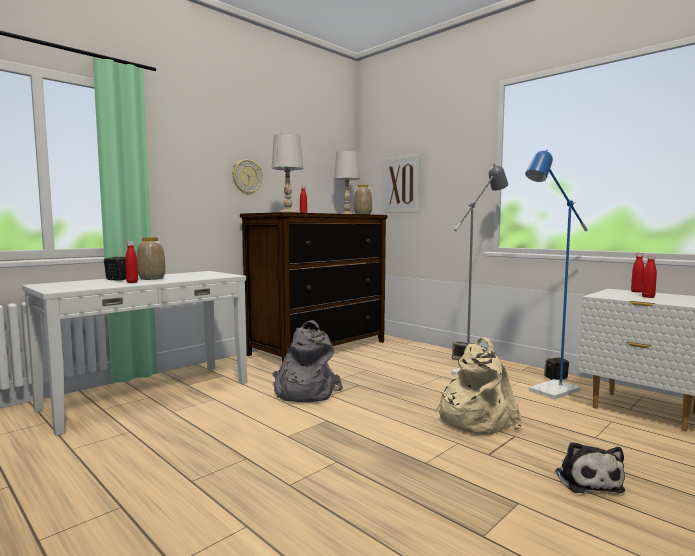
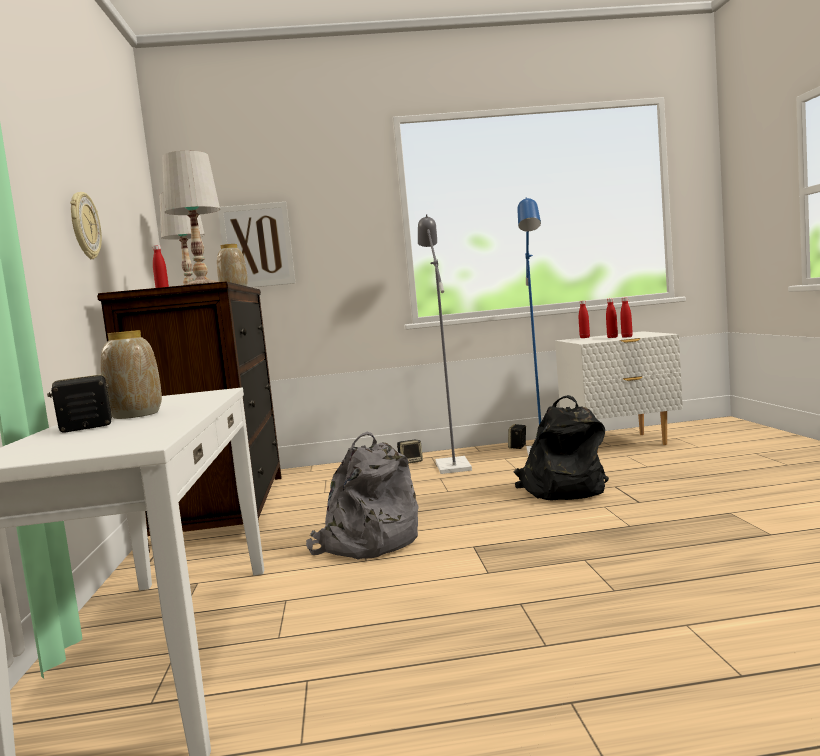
camera: 50 degrees left, 0 degrees up
red bottle [125,242,138,283] -> red bottle moved to [620,297,633,338]
beige backpack [435,337,522,435] -> black backpack [514,395,609,500]
plush toy [555,442,625,493] -> none

